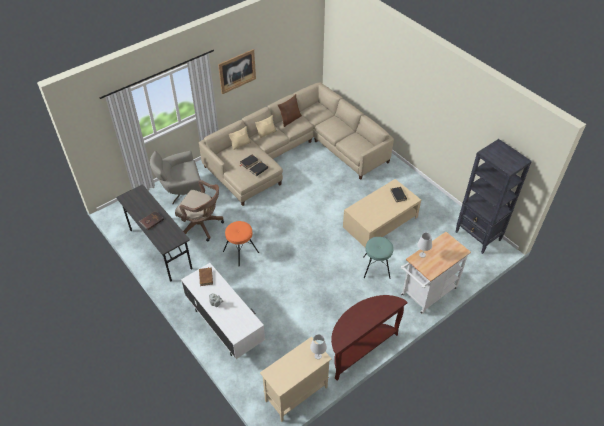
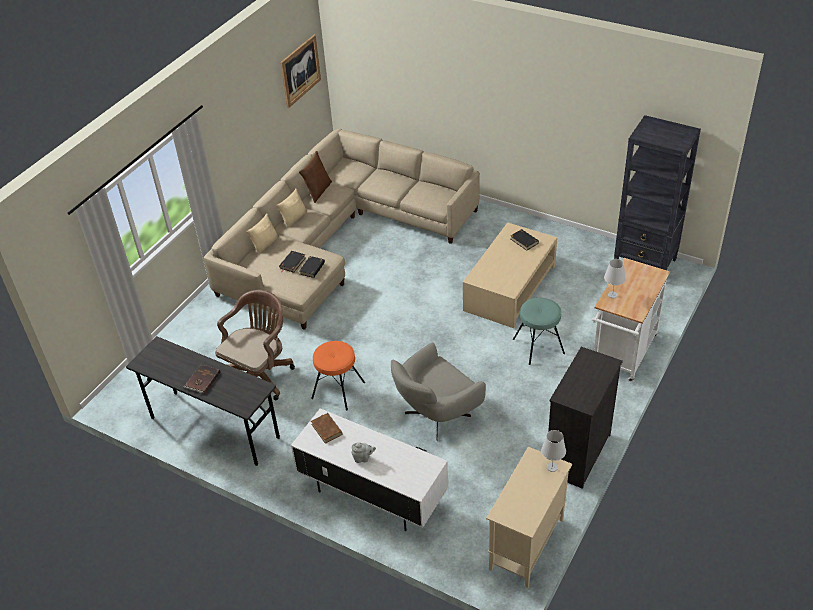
camera: 20 degrees left, 5 degrees down
grey armchair [150,151,201,204] -> grey armchair moved to [391,343,486,439]
brown office chair [175,180,224,242] -> brown office chair turned 60 degrees counterclockwise [215,290,295,400]
picture [218,49,256,94] -> picture moved to [280,35,321,108]
brown console table [331,295,408,381] -> black dresser [548,347,623,489]

